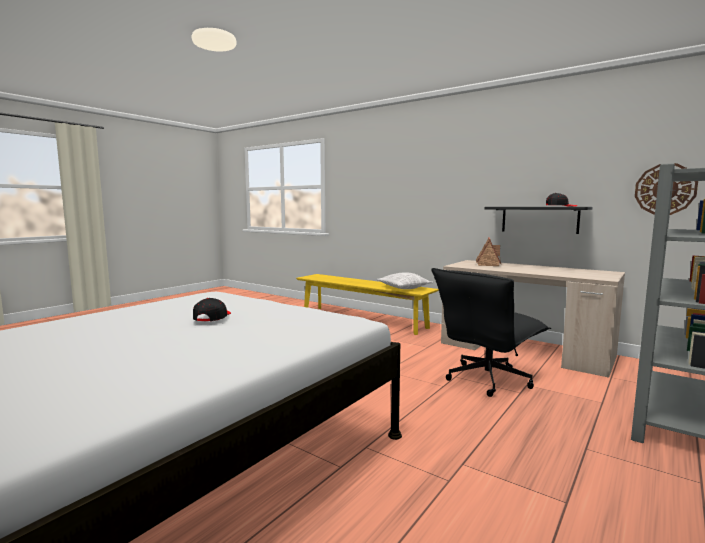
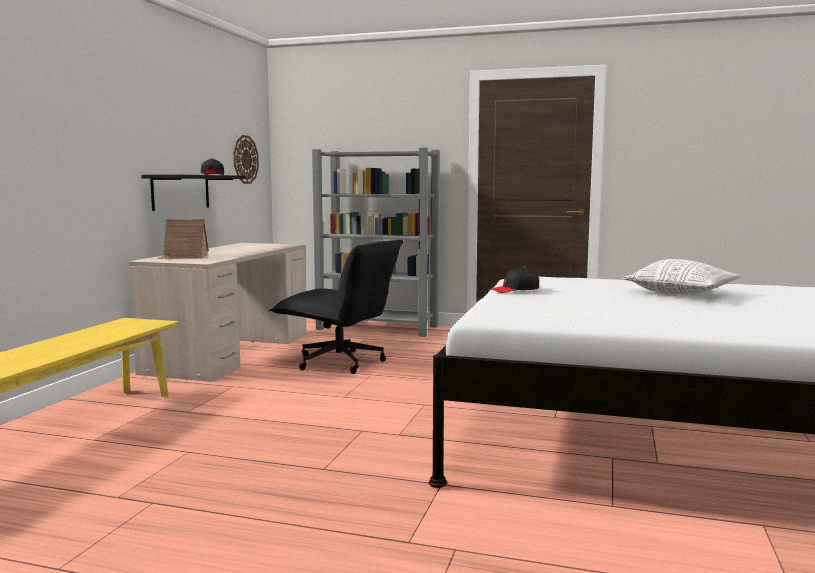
camera: 110 degrees left, 0 degrees up
black cap [193,298,231,321] -> black cap moved to [490,266,539,293]
pillow [376,272,433,289] -> pillow moved to [622,259,741,294]

